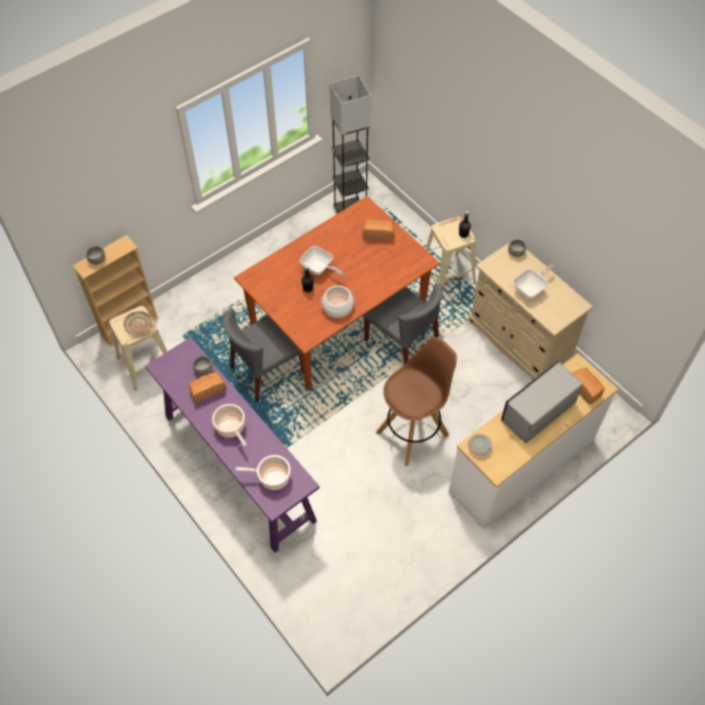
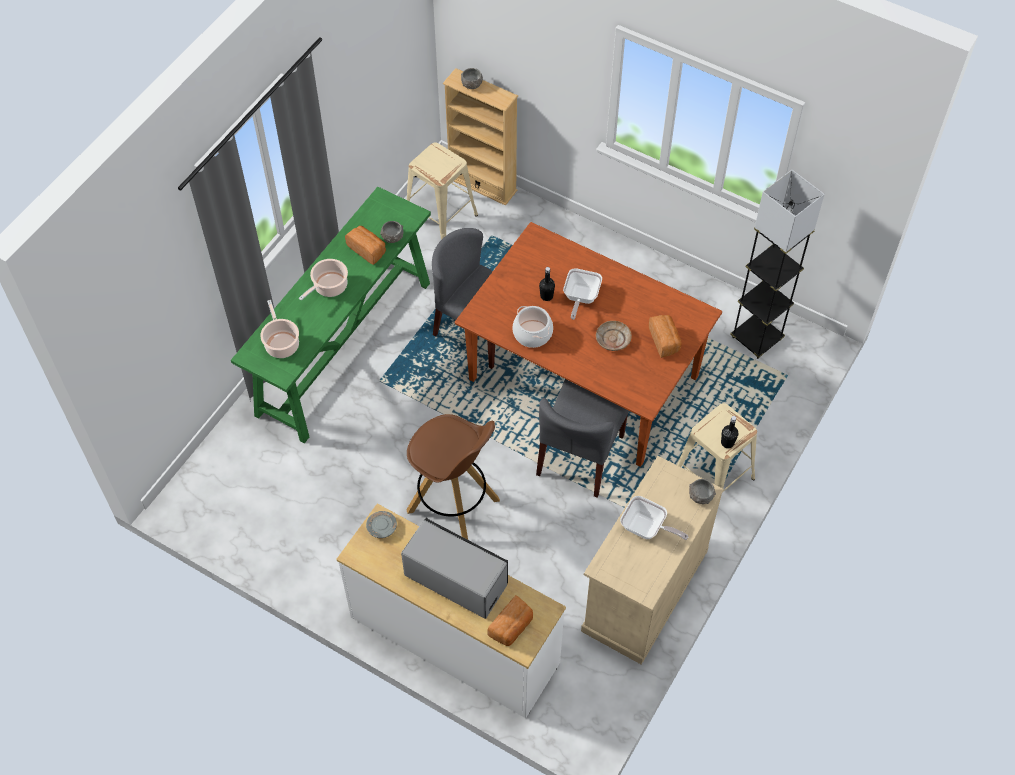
camera: 70 degrees right, 0 degrees up
beige plate [123,311,151,335] -> beige plate moved to [596,321,632,351]
purple console table [145,337,320,553] -> green console table [231,187,431,443]

